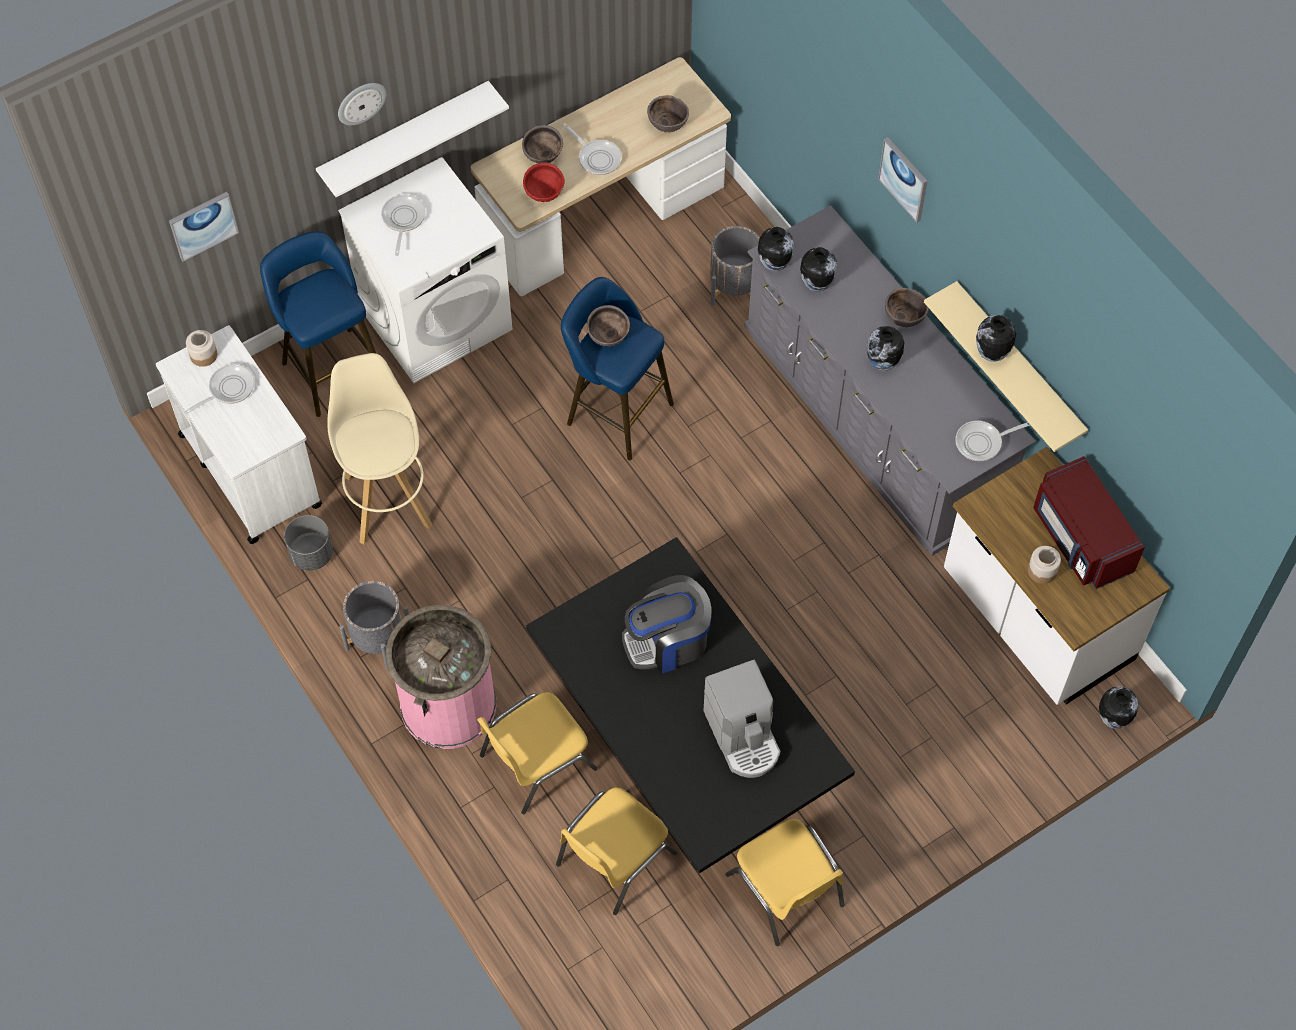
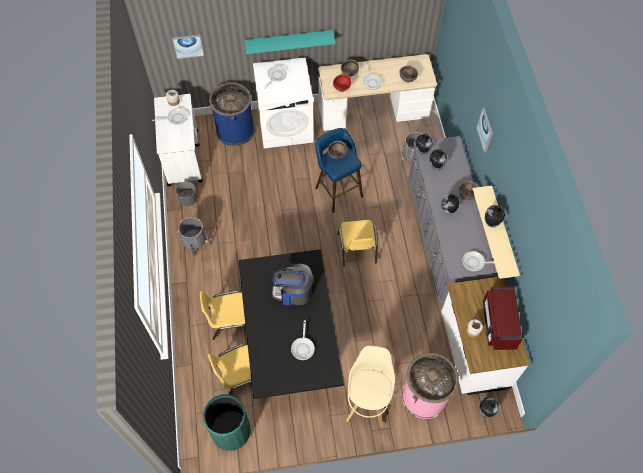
camera: 25 degrees right, 0 degrees up
blue stool [260,231,377,417] -> blue trash can [209,83,254,146]
white shelf [316,81,509,197] -> turquoise shelf [244,30,336,54]
beige stool [328,353,432,545] -> beige stool moved to [346,345,395,428]
wall clock [338,83,386,125] -> none
pink trash can [386,605,496,749] -> pink trash can moved to [402,353,459,419]
coffee machine [704,660,780,778] -> frying pan [291,320,315,360]
yellow chair [725,819,845,946] -> yellow chair moved to [337,220,378,267]
none -> green trash can [203,394,251,451]

